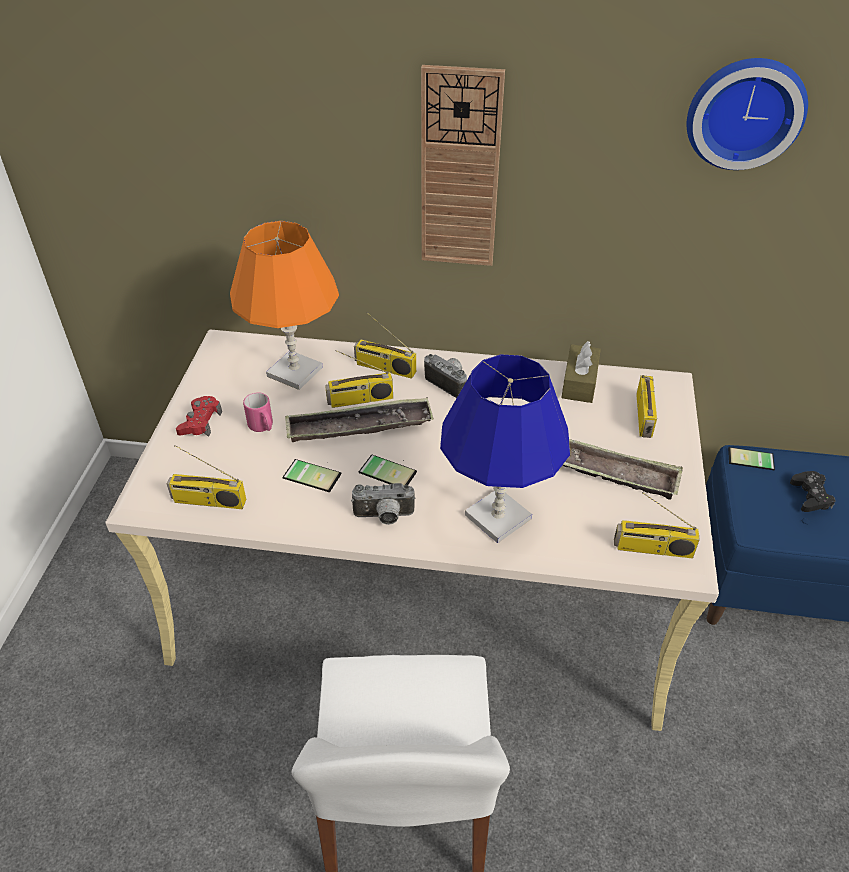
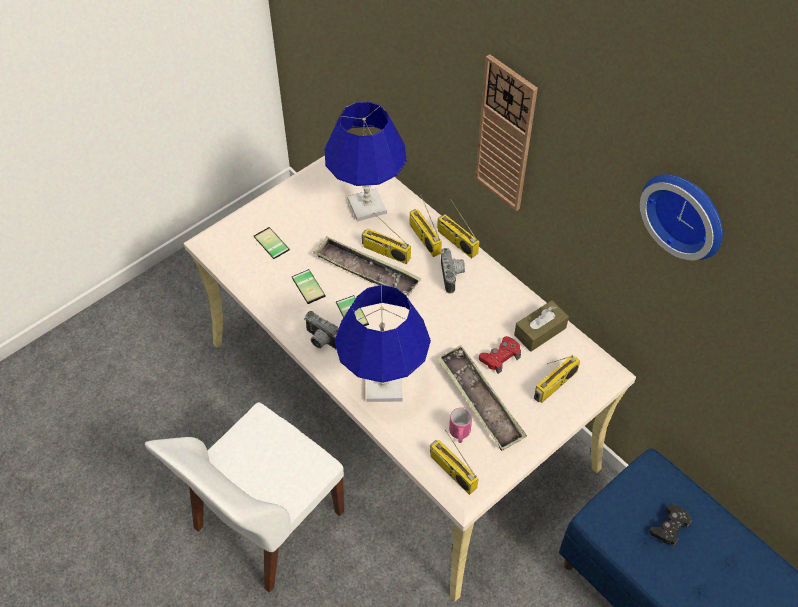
camera: 40 degrees right, 10 degrees up
radio [167,445,246,509] -> radio moved to [437,199,479,259]
red game controller [176,396,222,437] -> red game controller moved to [479,336,521,374]
orange table lamp [230,221,339,390] -> blue table lamp [325,102,407,221]
pink mug [243,392,273,432] -> pink mug moved to [449,408,472,443]
phone [728,447,775,470] -> phone moved to [253,227,290,259]

